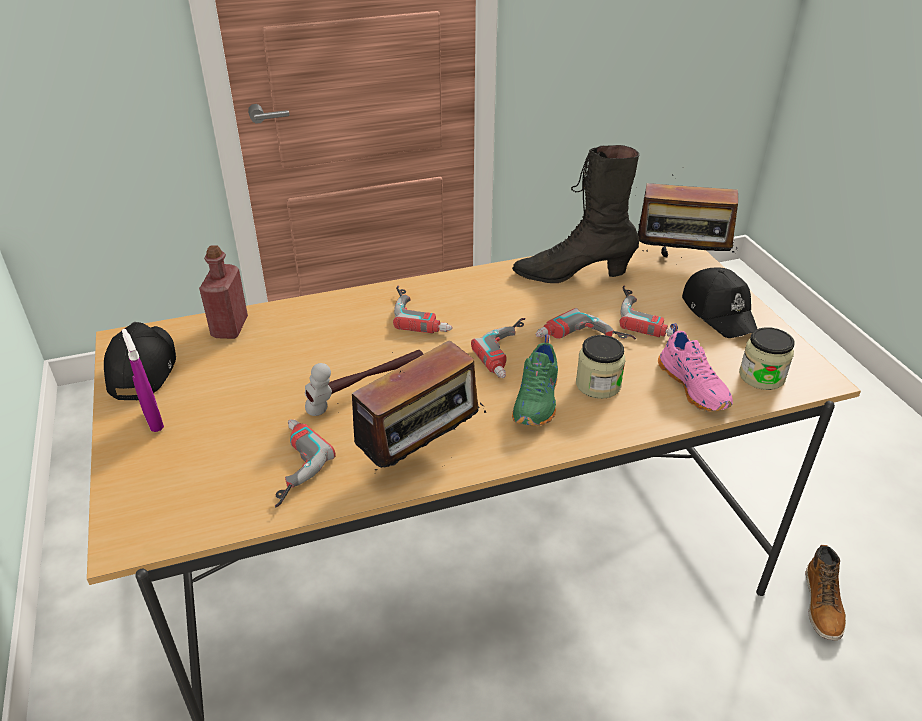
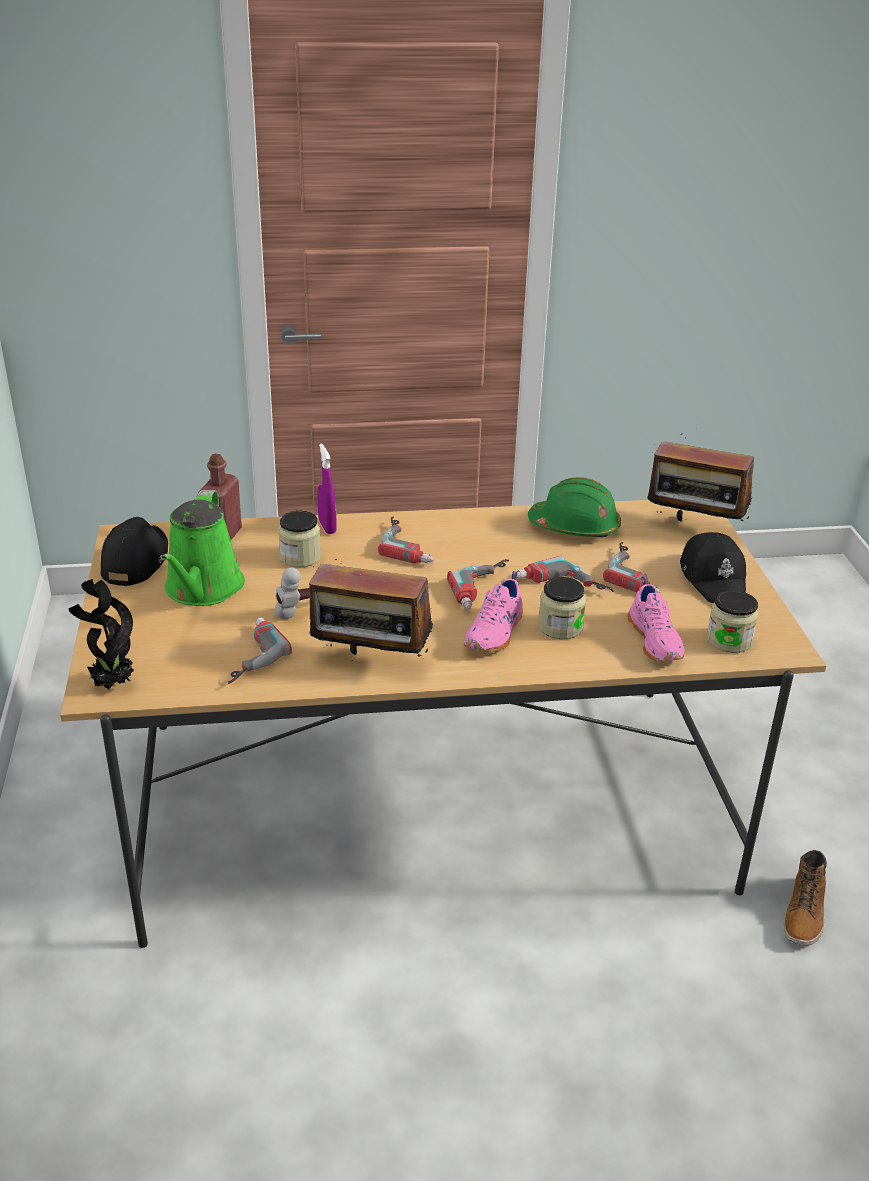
camera: 10 degrees right, 5 degrees down
purple spray bottle [122,329,164,432] -> purple spray bottle moved to [317,444,337,534]
radio [337,340,486,474] -> radio turned 45 degrees clockwise [309,548,433,669]
black boot [512,145,639,283] -> green hard hat [528,477,621,538]
green shoe [512,335,558,426] -> pink shoe [464,571,523,652]
none -> potted plant [68,579,134,689]
none -> green watering can [161,490,245,606]
none -> jar [278,510,321,568]

